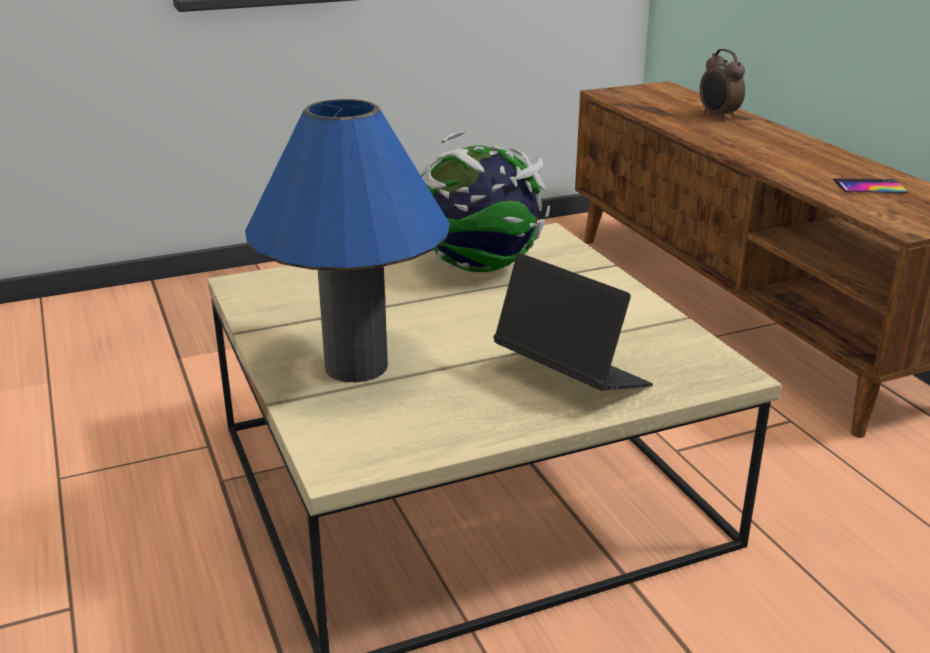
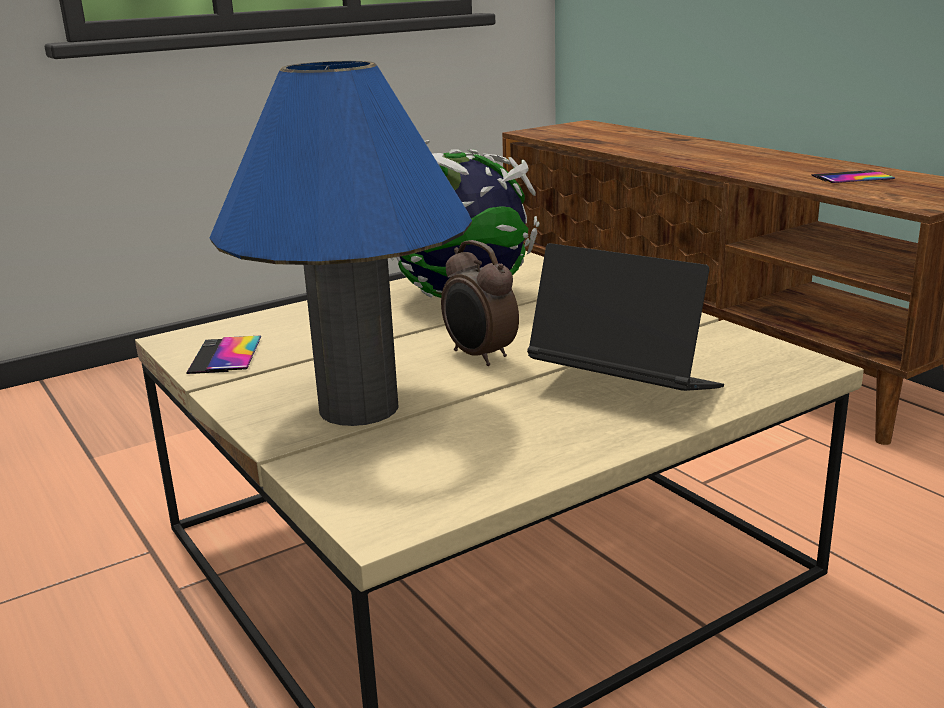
camera: 10 degrees left, 5 degrees down
alarm clock [700,49,745,121] -> alarm clock moved to [441,240,519,366]
none -> phone [186,336,261,374]

